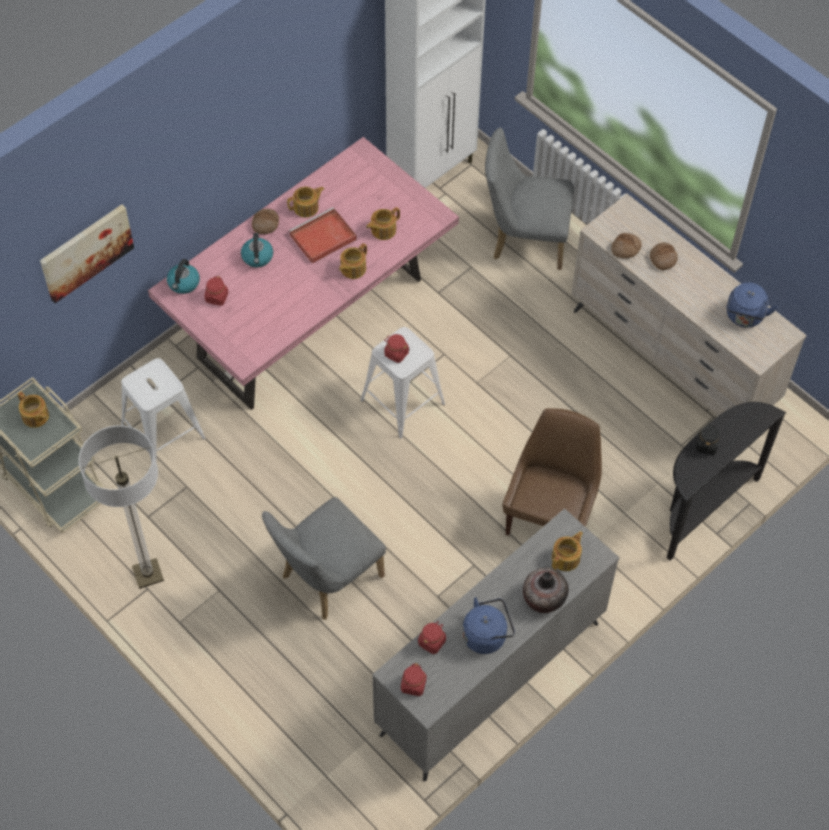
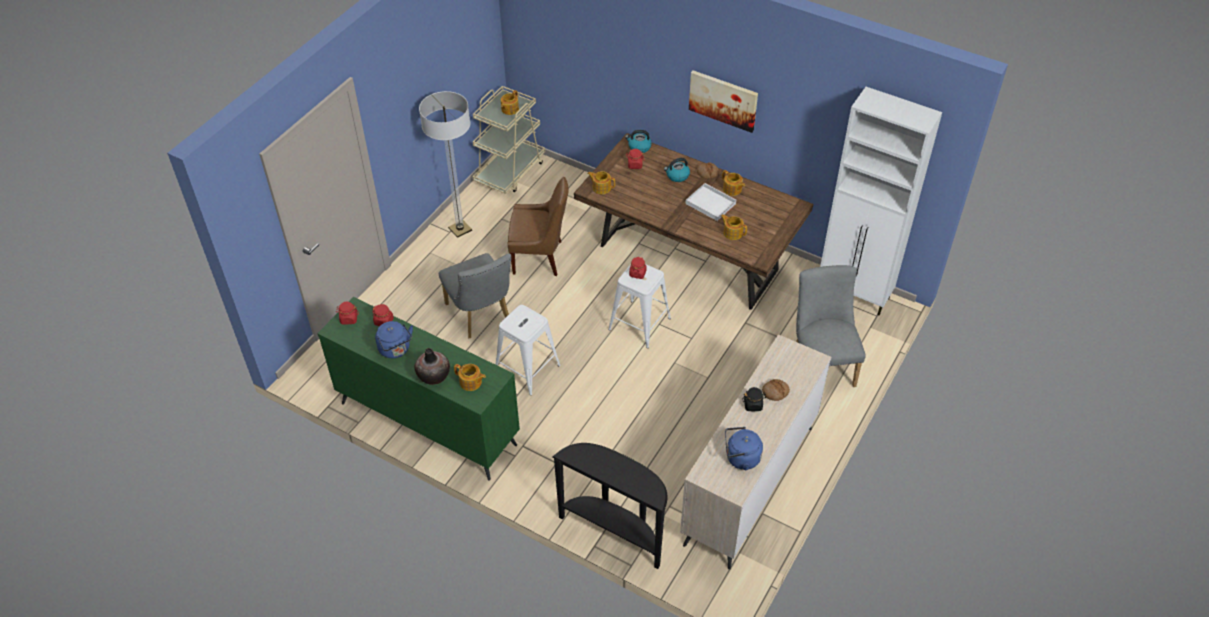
camera: 75 degrees right, 10 degrees down
picture [40,204,134,303] -> picture moved to [689,70,758,133]
white stool [121,358,206,463] -> white stool moved to [495,305,561,396]
pink dining table [148,137,459,410] -> brown dining table [574,133,813,310]
grey chair [262,497,386,620] -> grey chair turned 150 degrees counterclockwise [439,253,511,338]
red tray [289,207,357,264] -> white tray [685,183,737,221]
teapot [339,243,367,279] -> teapot moved to [587,171,615,194]
grey dresser [372,508,619,781] -> green dresser [317,297,520,480]
brown chair [503,408,602,536] -> brown chair moved to [507,177,569,276]
bread [611,233,642,258] -> none
black jar [695,424,720,455] -> black jar moved to [742,387,766,411]

